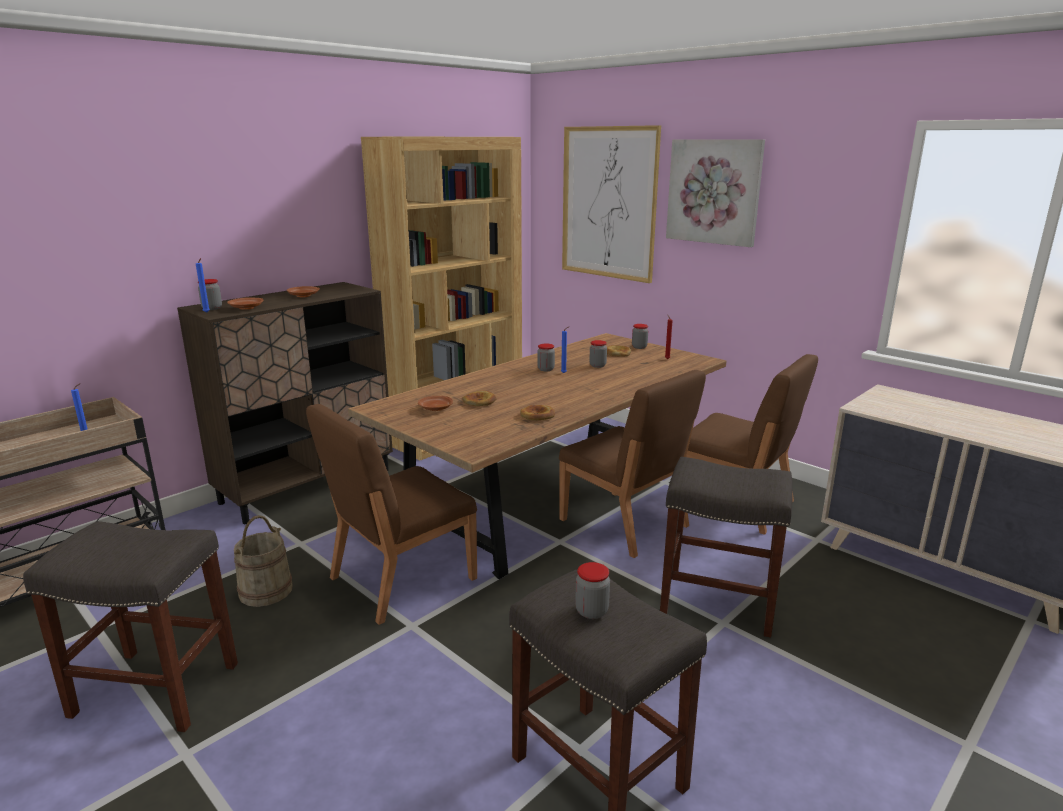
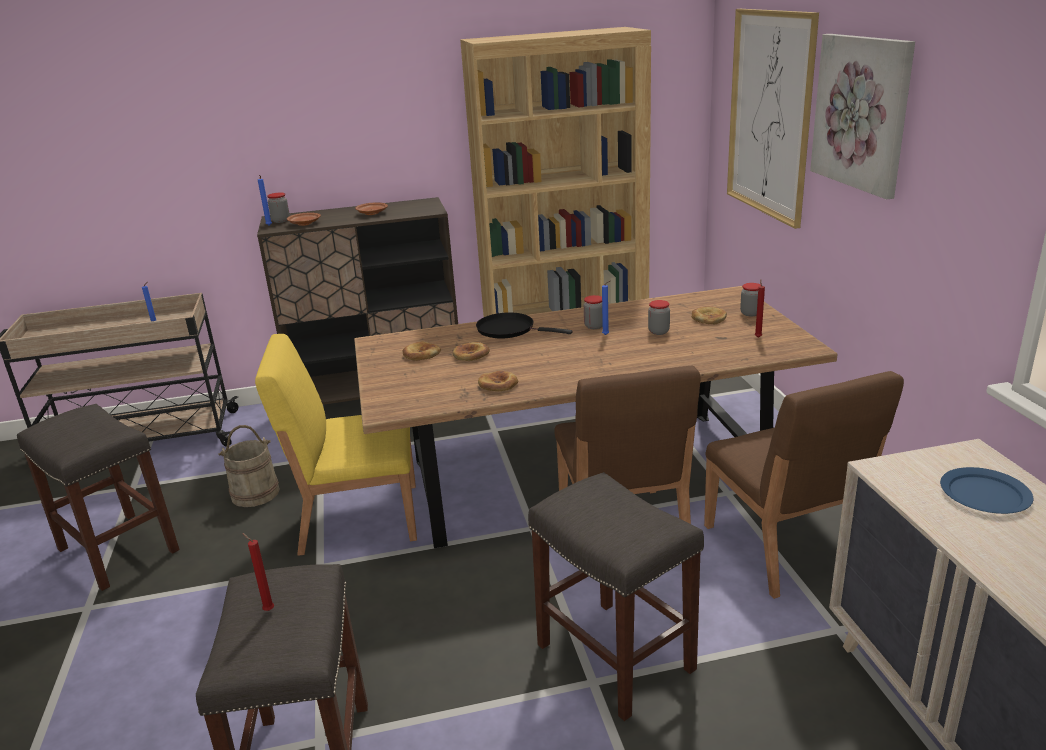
camera: 35 degrees right, 5 degrees up
brown chair [306,404,477,625] -> yellow chair [255,334,417,556]
brown plate [418,396,453,411] -> bread [402,341,441,361]
jar [575,562,610,619] -> red candle [242,533,274,611]
none -> black frying pan [476,313,572,338]
none -> blue plate [940,467,1033,514]

